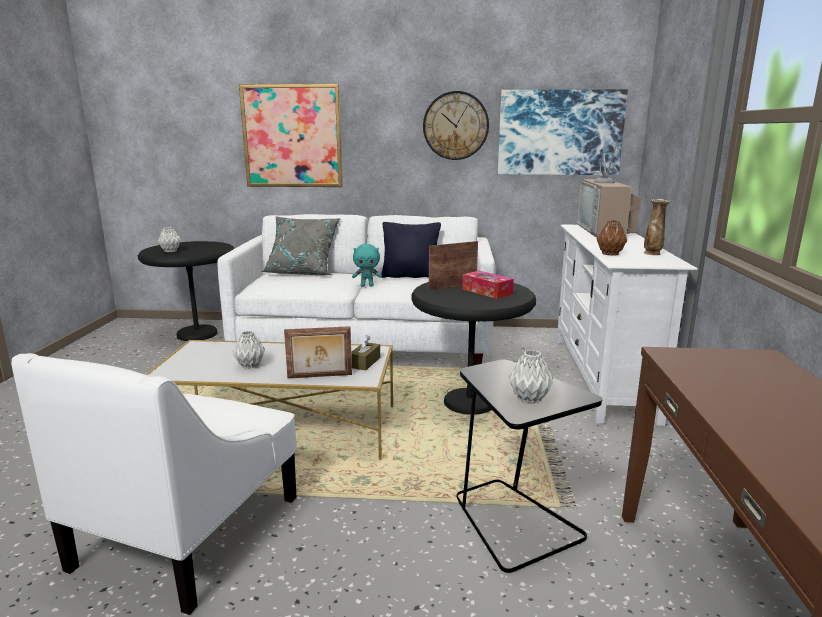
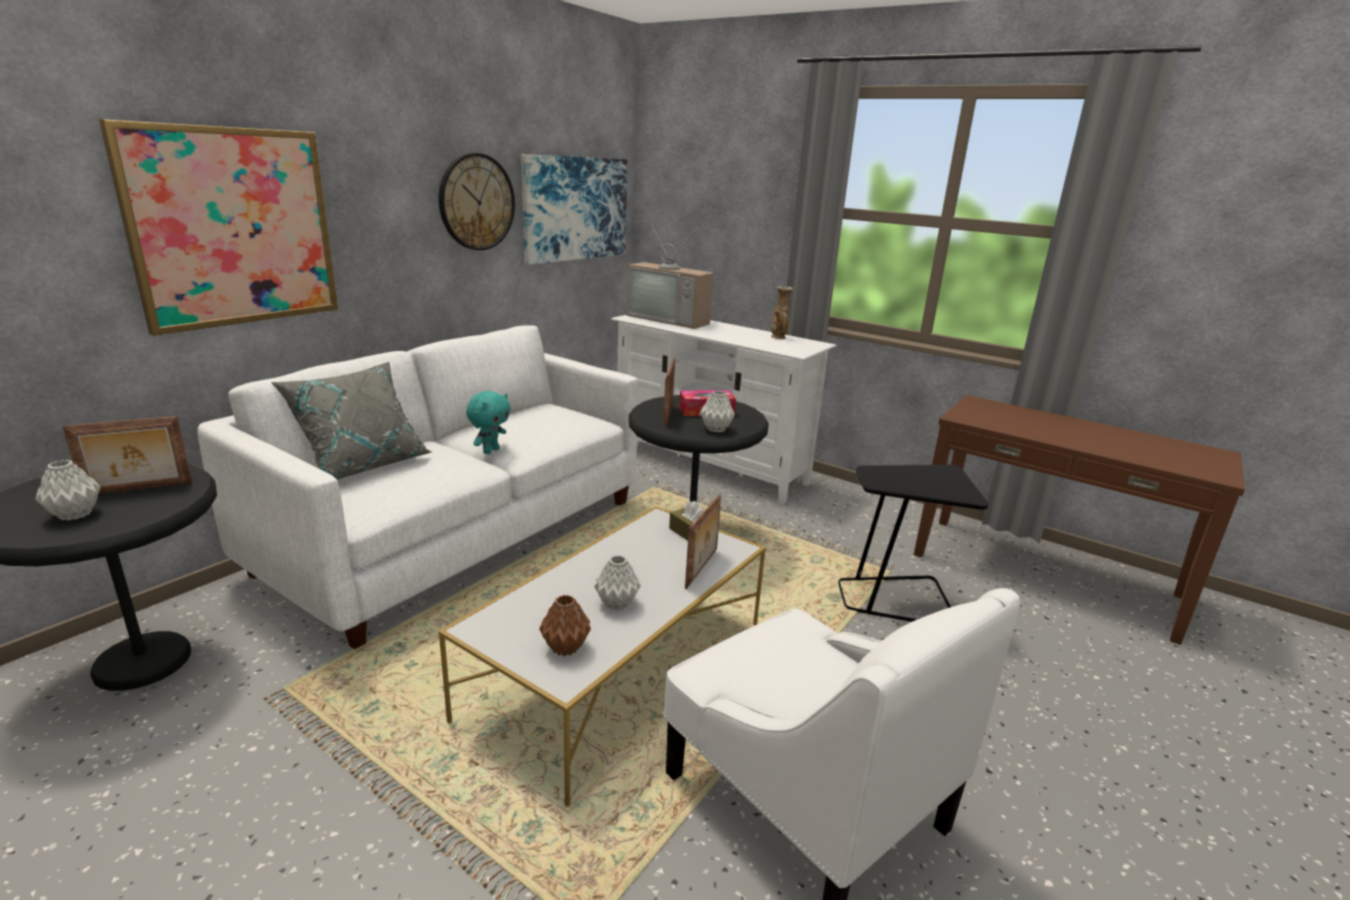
camera: 60 degrees left, 5 degrees up
black pillow [381,222,441,278] -> none
grey vase [508,350,553,404] -> grey vase moved to [700,391,735,433]
brown vase [596,220,627,256] -> brown vase moved to [539,595,591,656]
none -> picture frame [62,416,192,494]

